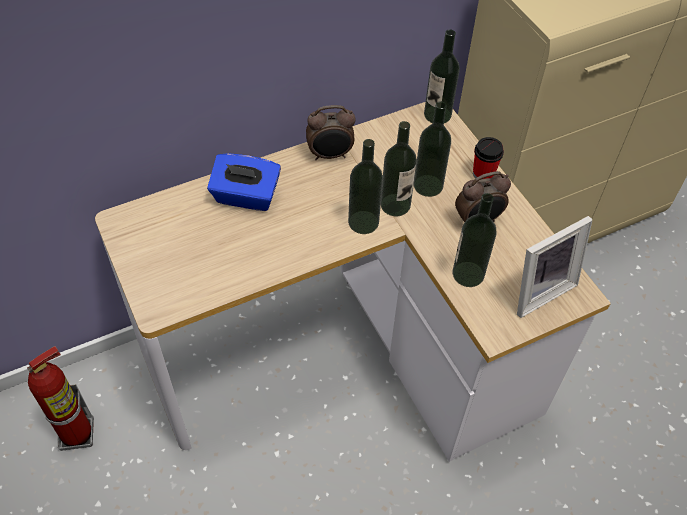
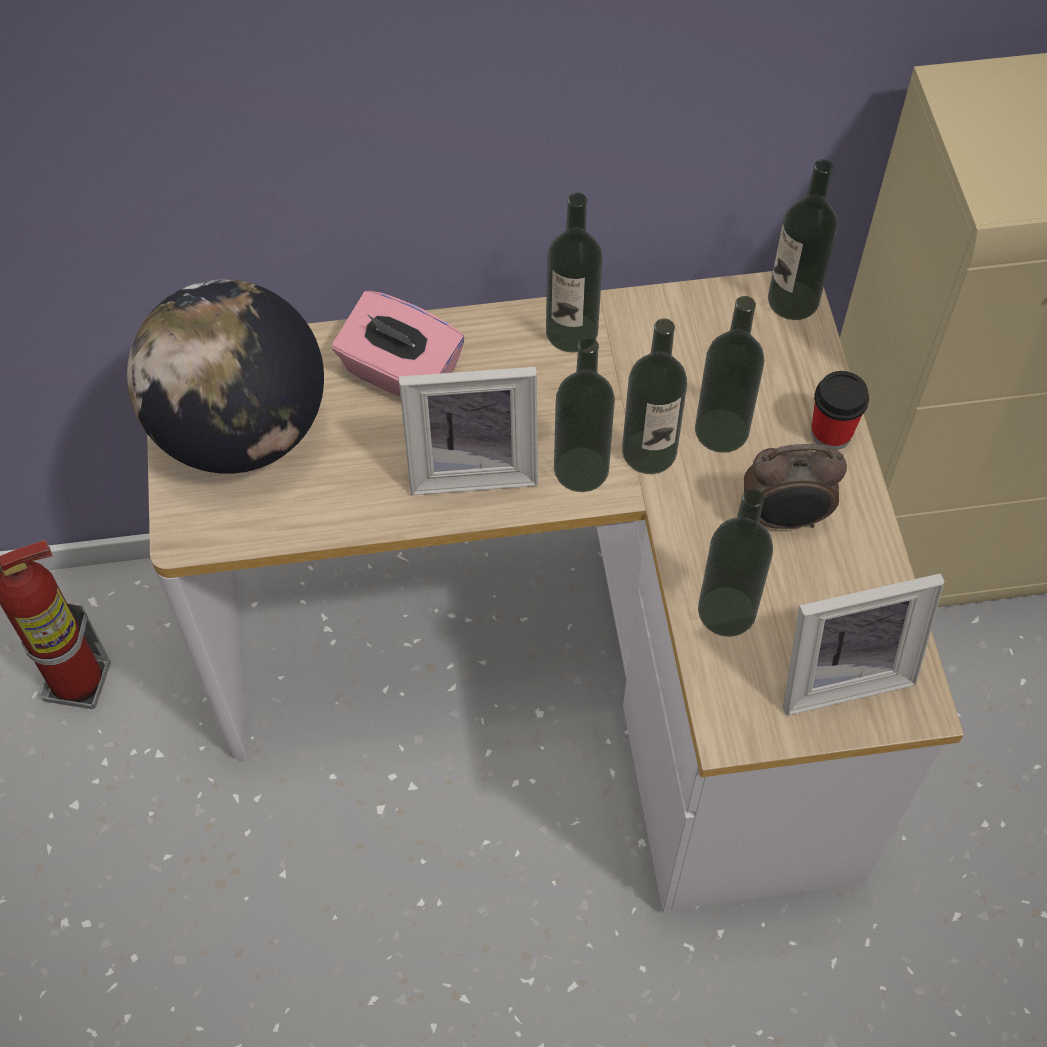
camera: 20 degrees right, 5 degrees up
blue tissue box [207,153,281,211] -> pink tissue box [332,291,464,398]
alarm clock [306,105,356,160] -> bottle [546,193,603,352]
none -> globe [127,279,324,474]
none -> picture frame [399,367,538,495]

